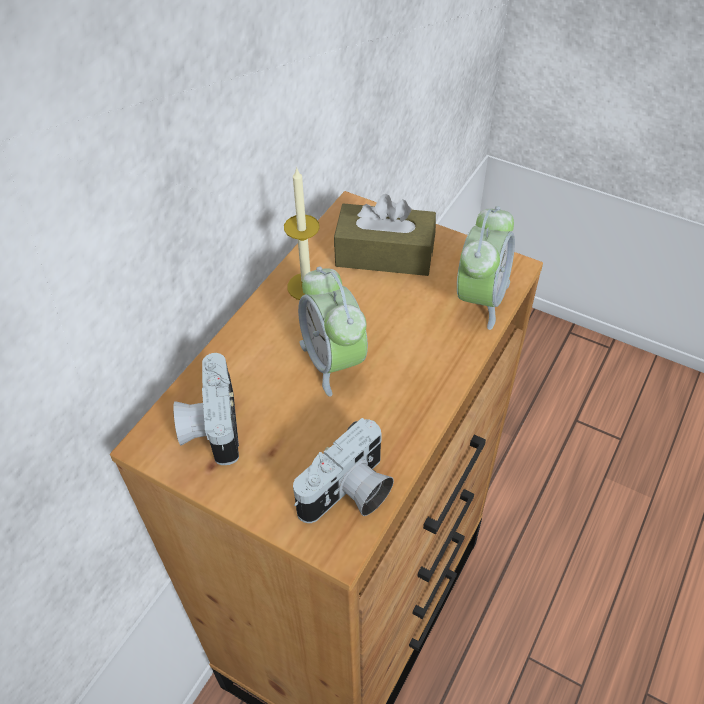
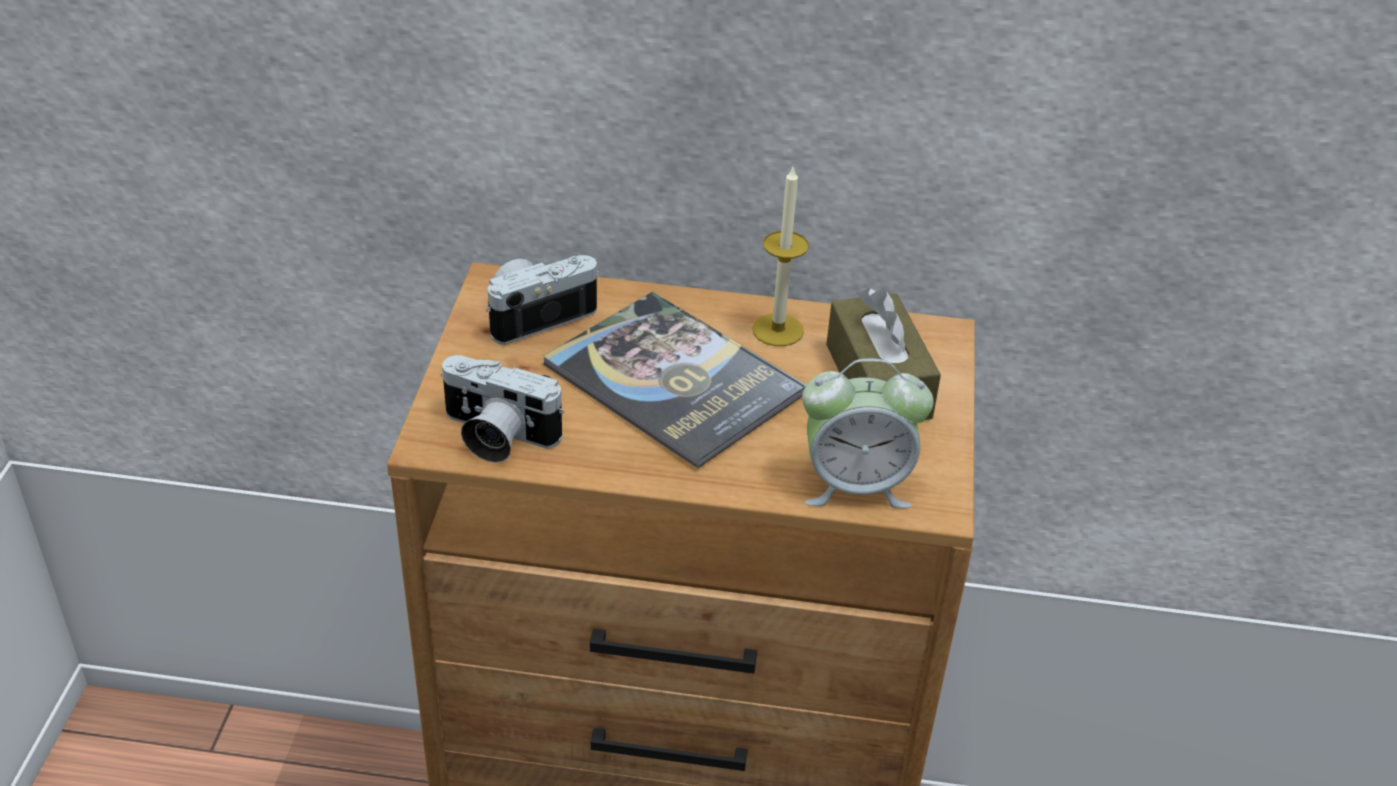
camera: 65 degrees right, 10 degrees down
alarm clock [298,267,368,397] -> book [543,292,807,468]

